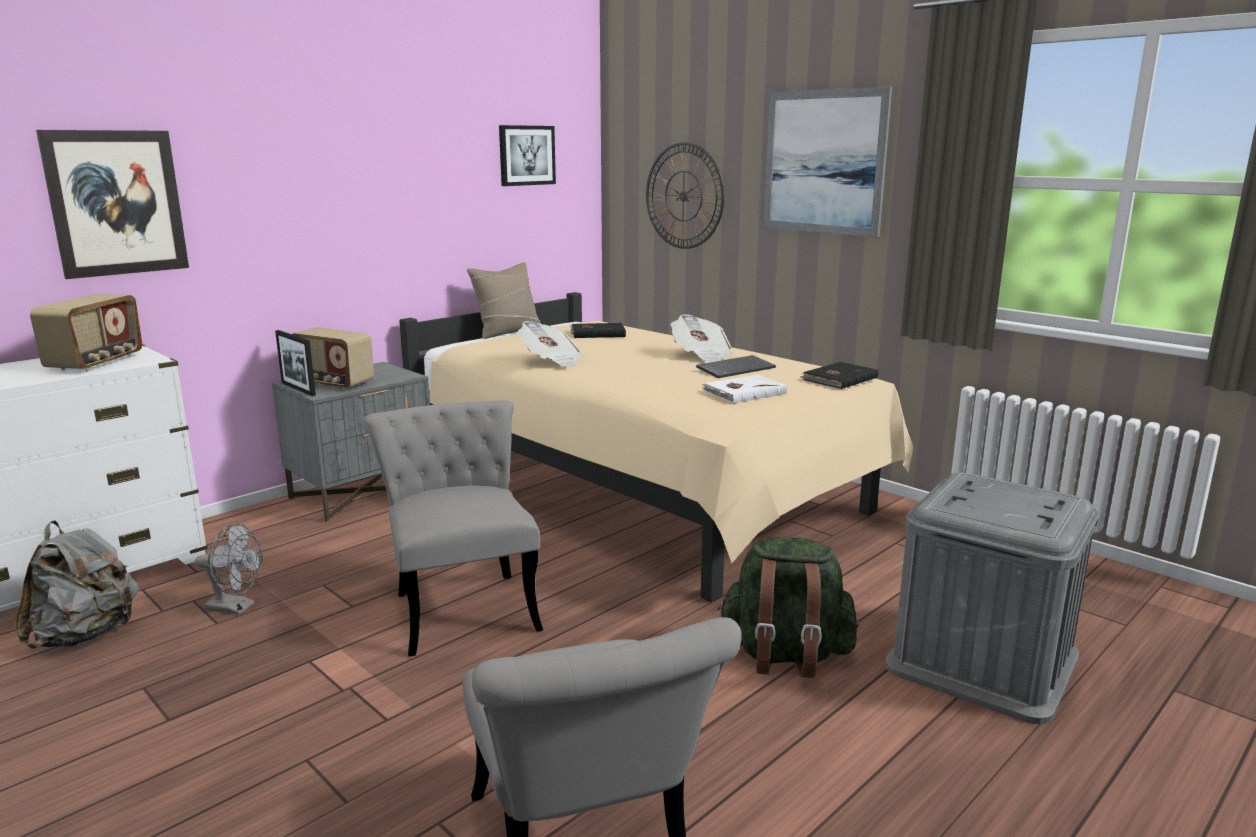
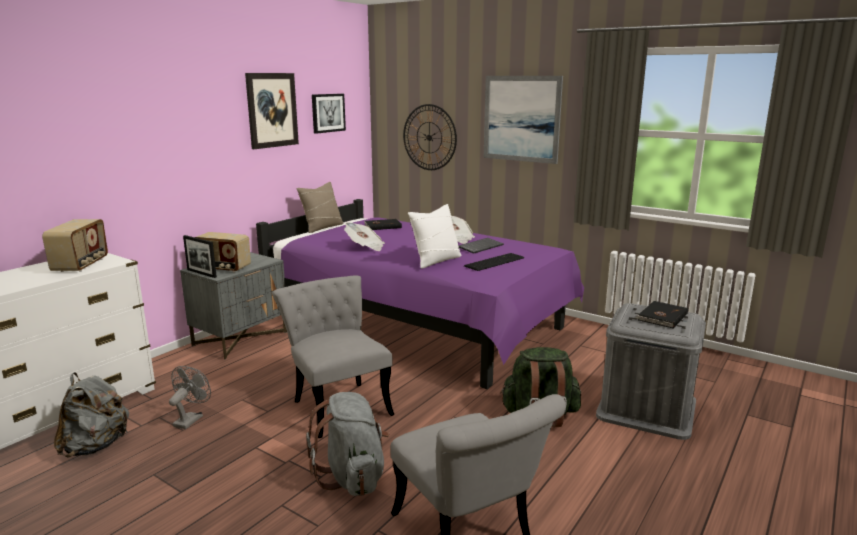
camera: 10 degrees left, 0 degrees up
picture [36,130,189,279] -> picture moved to [245,73,299,149]
grey fan [195,523,263,615] -> grey fan turned 75 degrees counterclockwise [169,366,211,429]
beige bed [399,292,914,602] -> purple bed [256,199,584,389]
white book [702,375,787,403] -> keyboard [464,253,524,271]
black book [800,362,878,389] -> black book moved to [635,301,688,329]
none -> grey backpack [306,392,389,496]
none -> white pillow [408,204,461,268]

